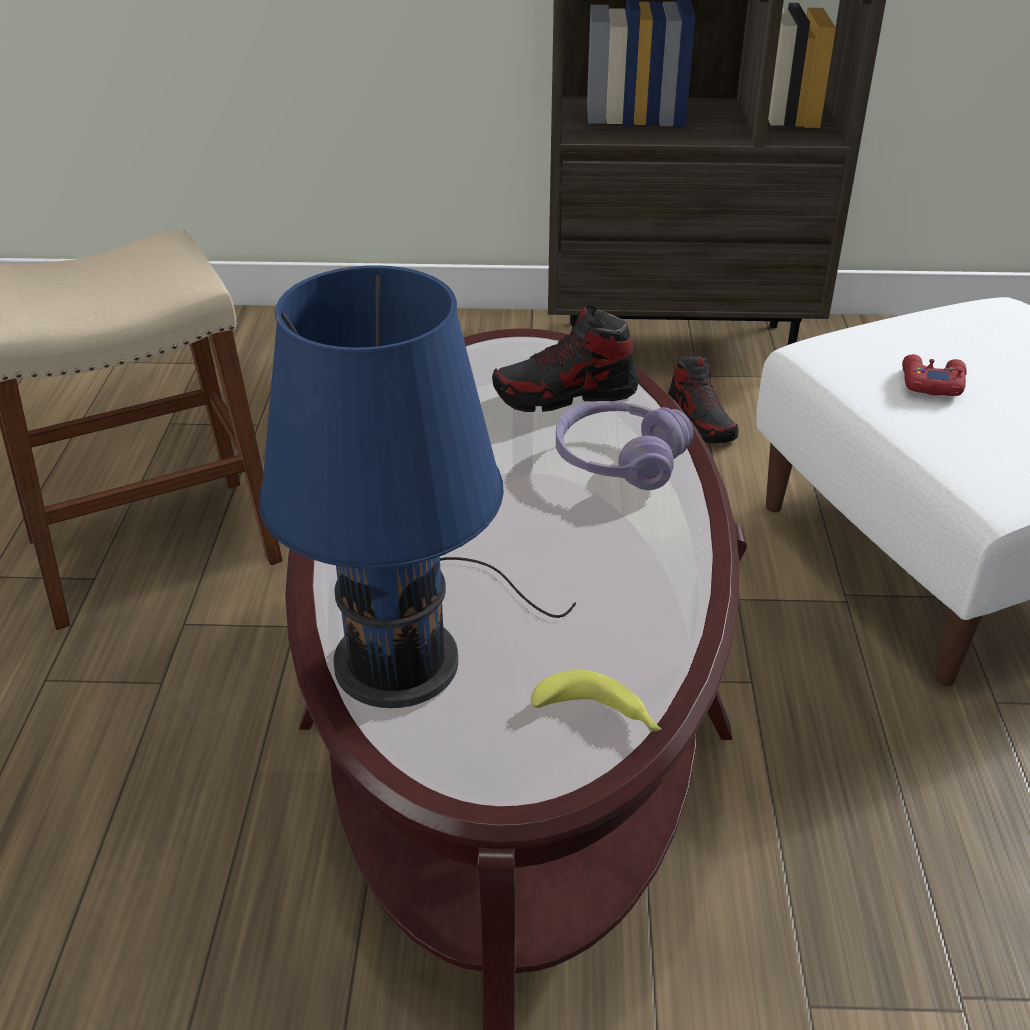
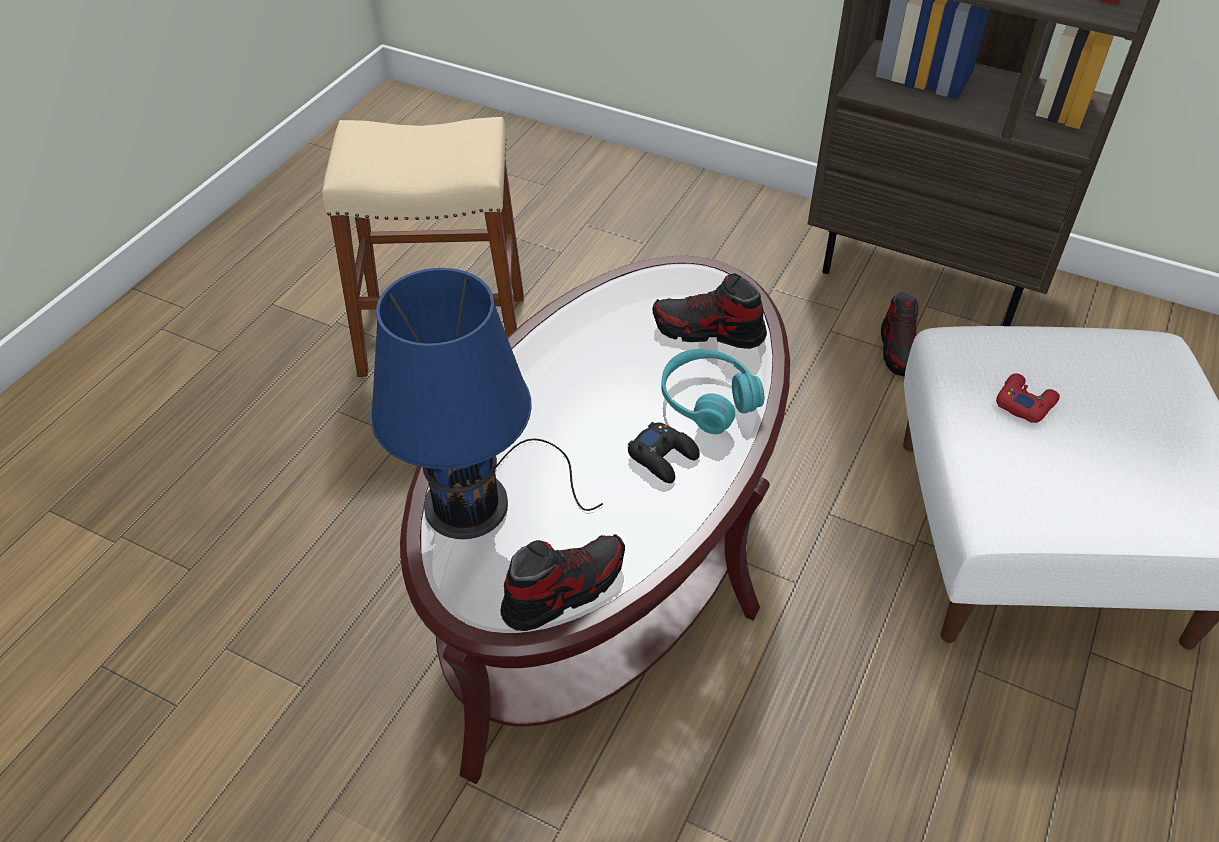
camera: 25 degrees right, 10 degrees up
banana [531,670,661,732] -> shoe [500,534,625,631]
purple headphones [556,401,694,490] -> turquoise headphones [661,349,764,434]
none -> black game controller [628,422,700,483]

